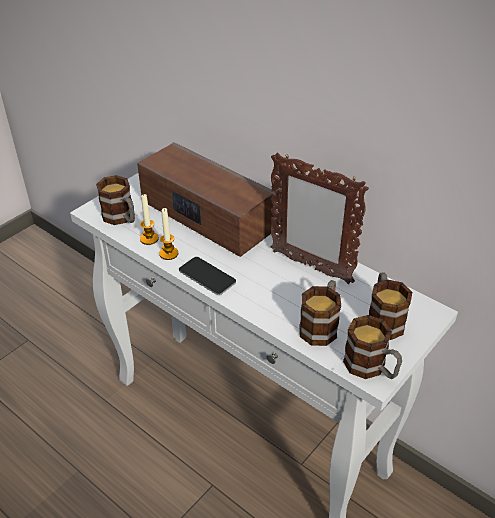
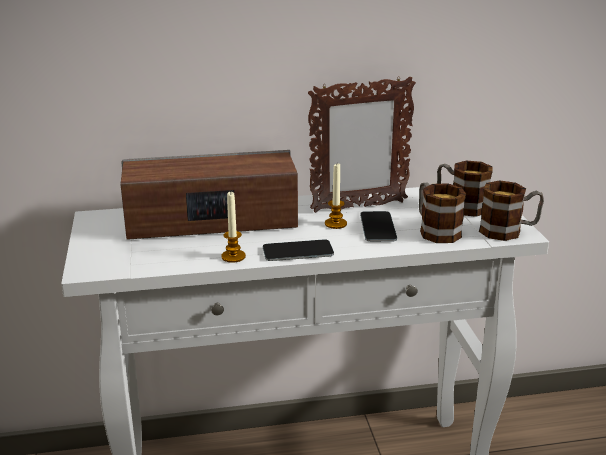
camera: 50 degrees left, 15 degrees down
mug [96,175,135,225] -> none
candle [140,194,159,245] -> candle moved to [325,164,347,229]
none -> phone [360,211,397,242]

